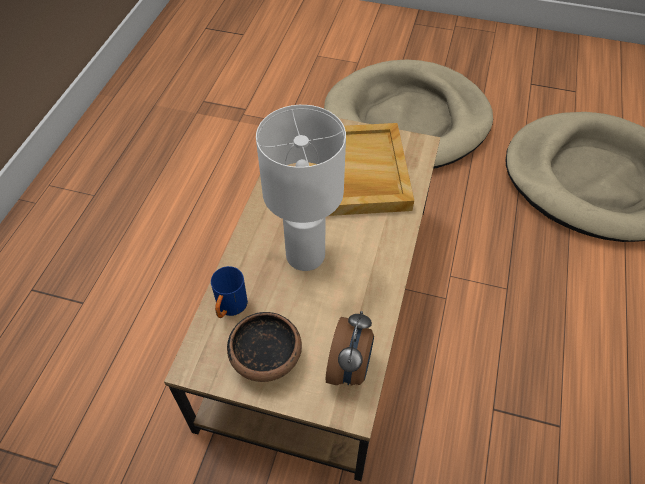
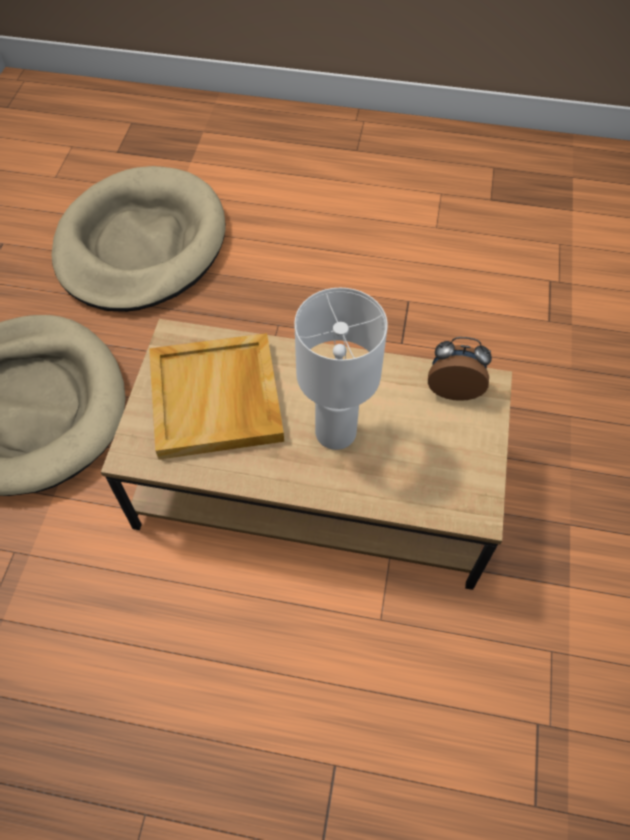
camera: 95 degrees left, 5 degrees up
blue mug [211,266,248,318] -> none
bowl [227,312,302,382] -> none

